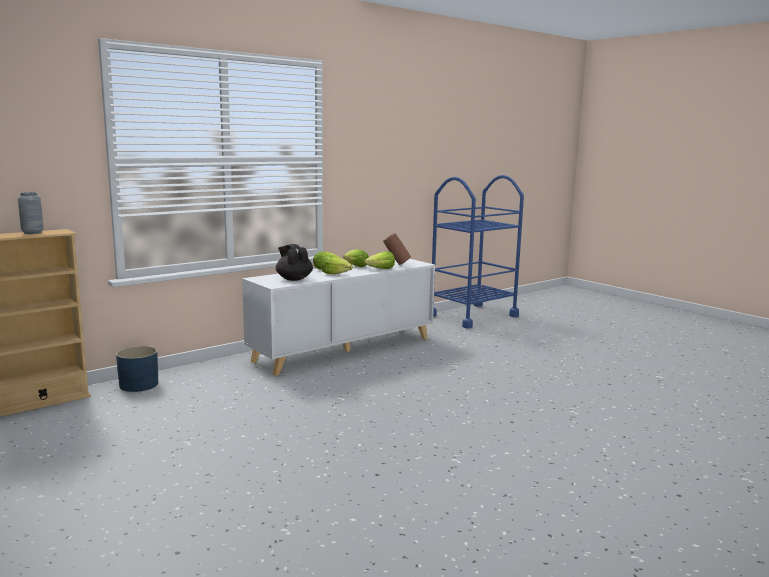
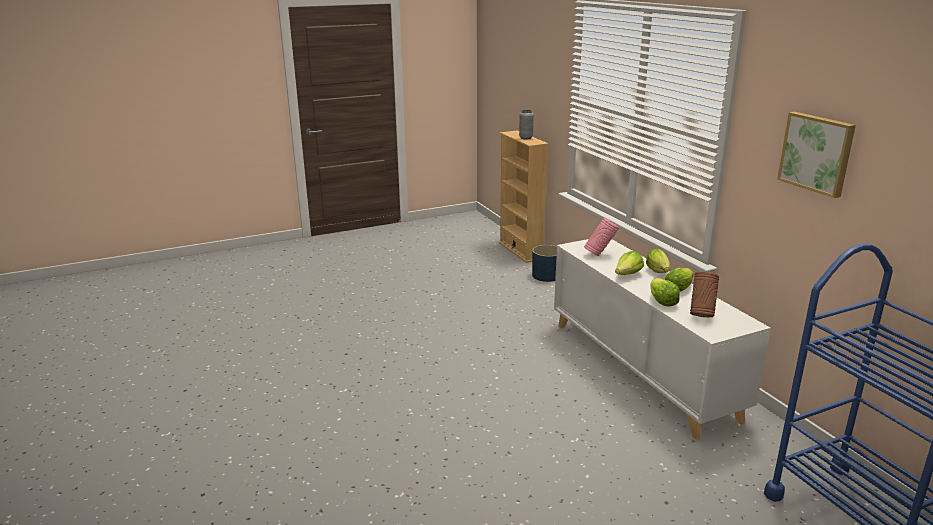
camera: 105 degrees right, 10 degrees up
black teapot [276,244,313,281] -> pink vase [584,218,619,256]
none -> picture [777,112,856,198]

